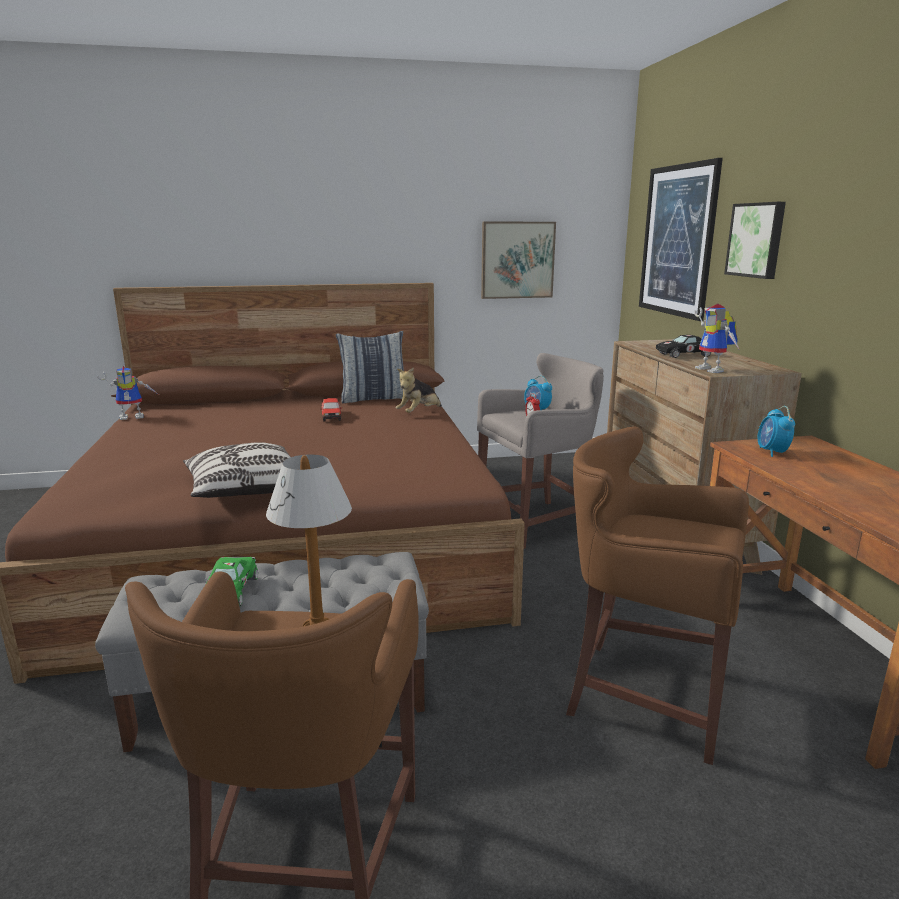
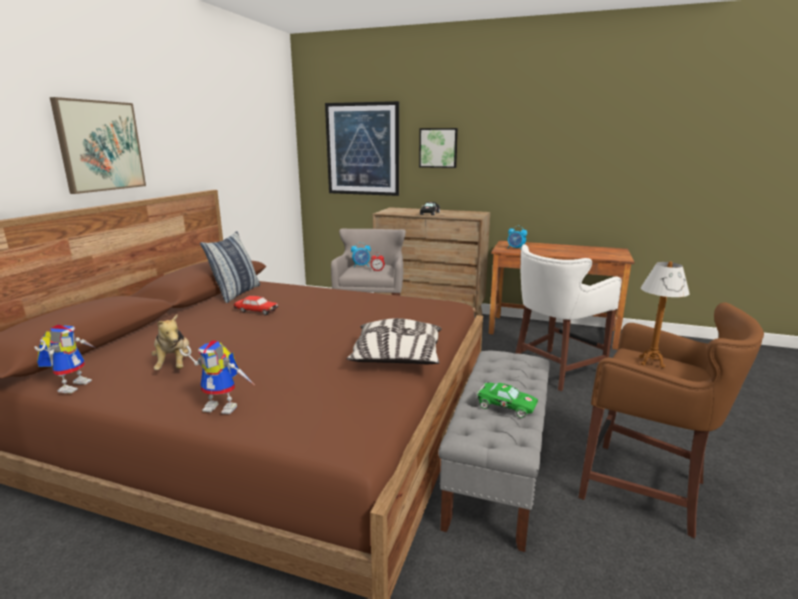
camera: 60 degrees left, 0 degrees up
plush toy [396,368,442,413] -> plush toy moved to [151,314,189,370]
picture [481,222,556,299] -> picture moved to [50,97,146,194]
brown stool [566,426,749,765] -> white stool [515,244,621,391]
toy robot [694,304,739,373] -> toy robot moved to [180,340,253,414]

